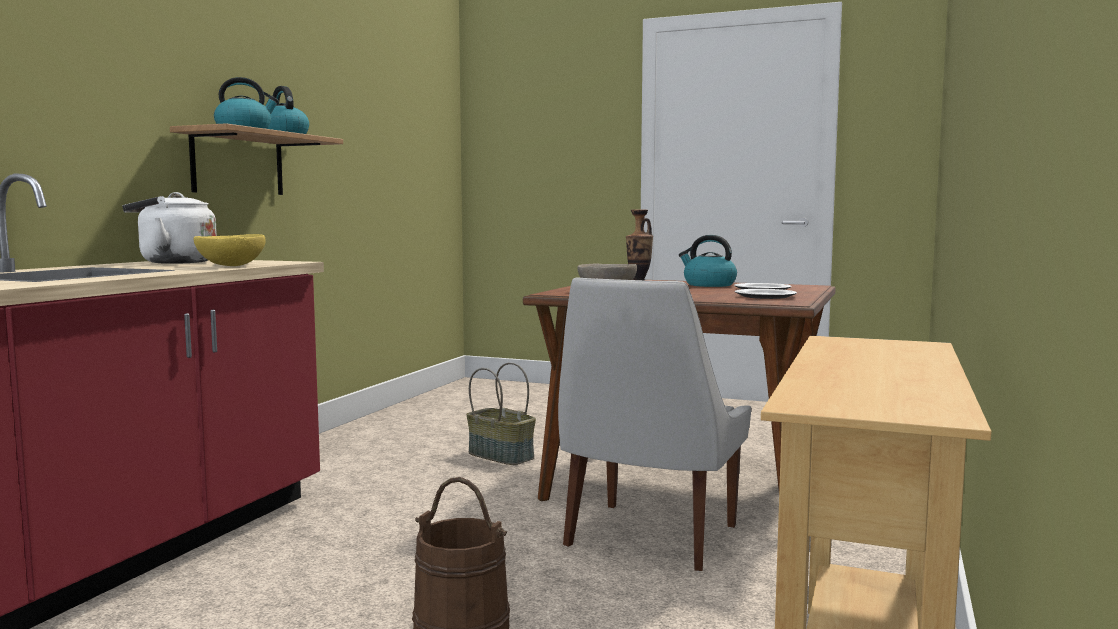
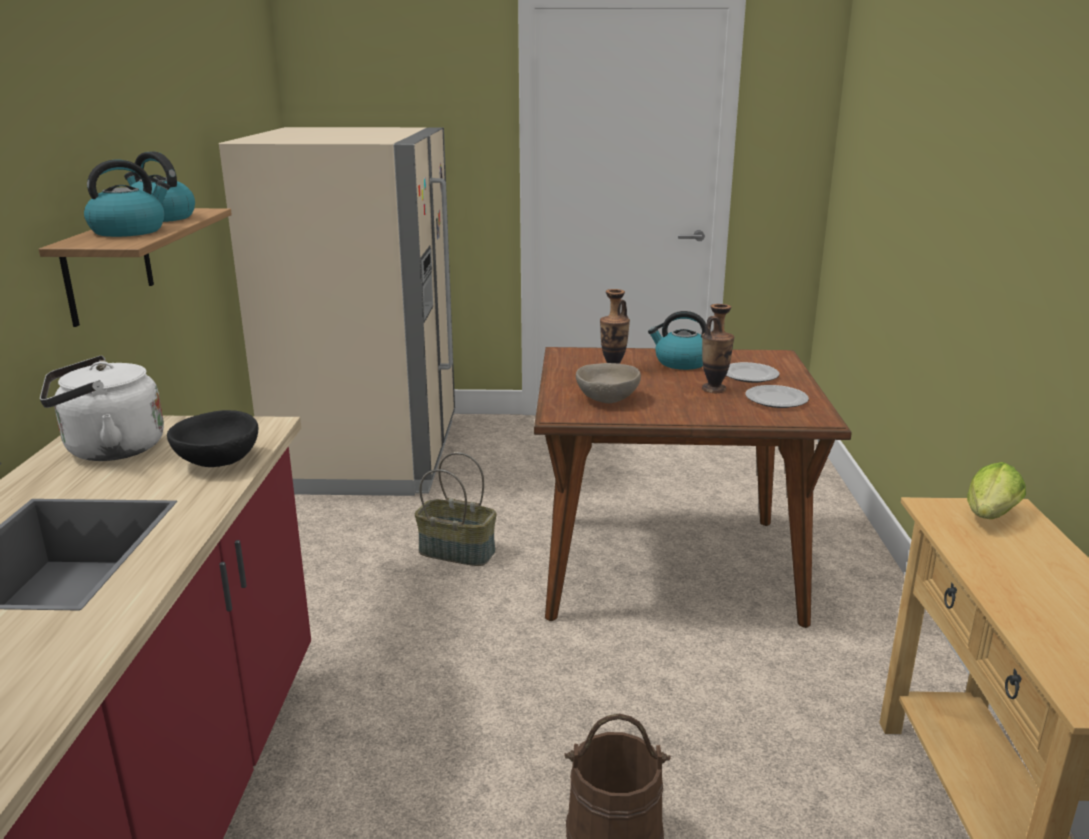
camera: 20 degrees left, 15 degrees up
yellow bowl [194,234,266,266] -> black bowl [167,410,258,467]
white chair [558,278,751,571] -> none
none -> beige fridge [219,127,455,496]
none -> vase [702,304,734,393]
none -> lettuce [967,462,1026,519]

